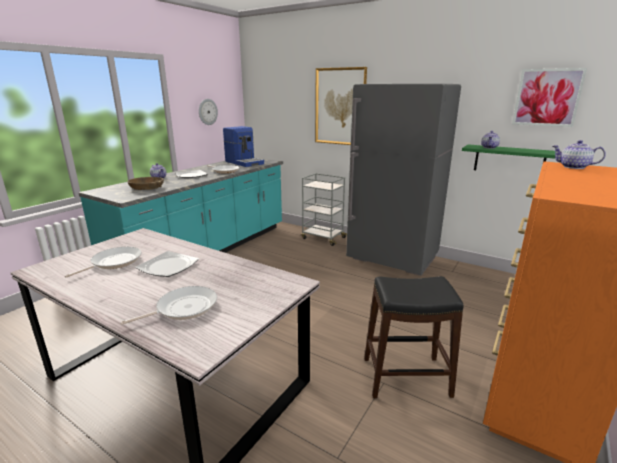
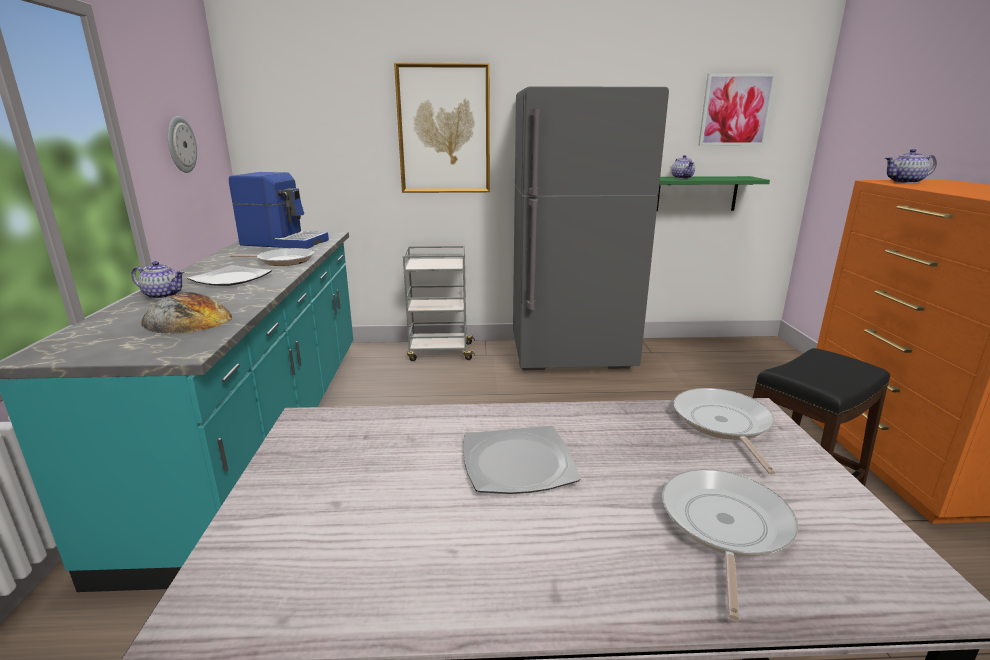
camera: 35 degrees left, 0 degrees up
frying pan [65,247,142,277] -> frying pan moved to [674,388,776,475]
brown bowl [127,177,164,190] -> bread [141,292,233,334]

